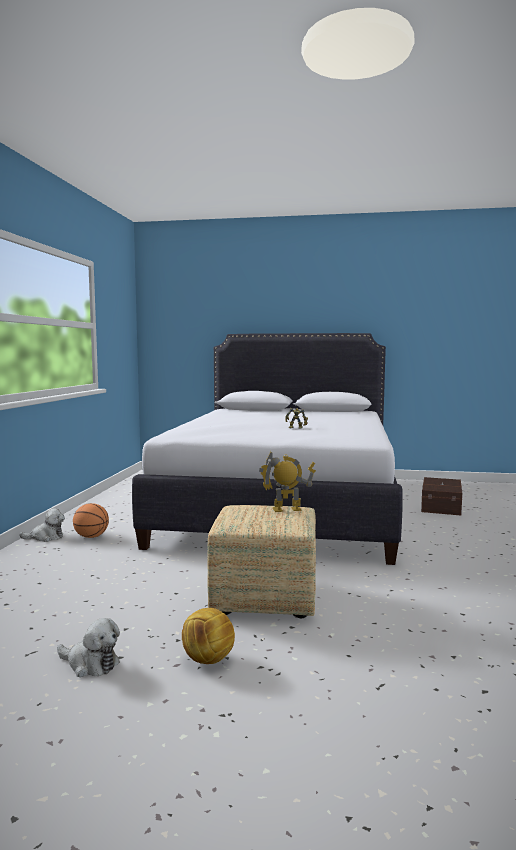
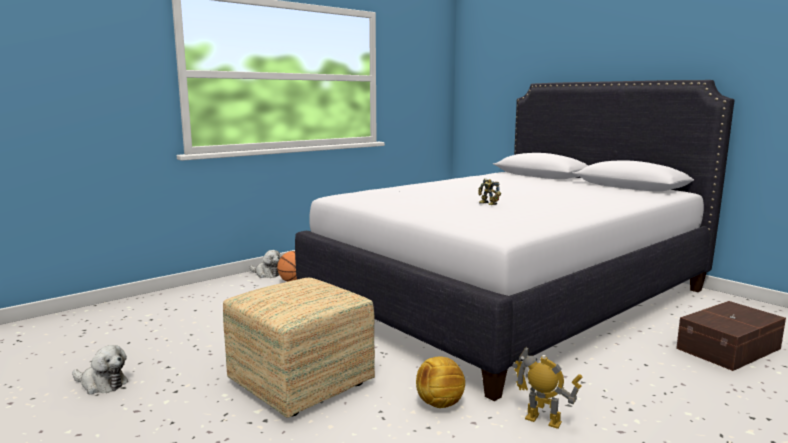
camera: 40 degrees right, 5 degrees up
plush toy [57,618,120,677] -> plush toy turned 45 degrees counterclockwise [72,345,128,394]
football [182,608,235,664] -> football moved to [416,356,465,408]
toy robot [259,450,316,512] -> toy robot moved to [512,346,582,429]

